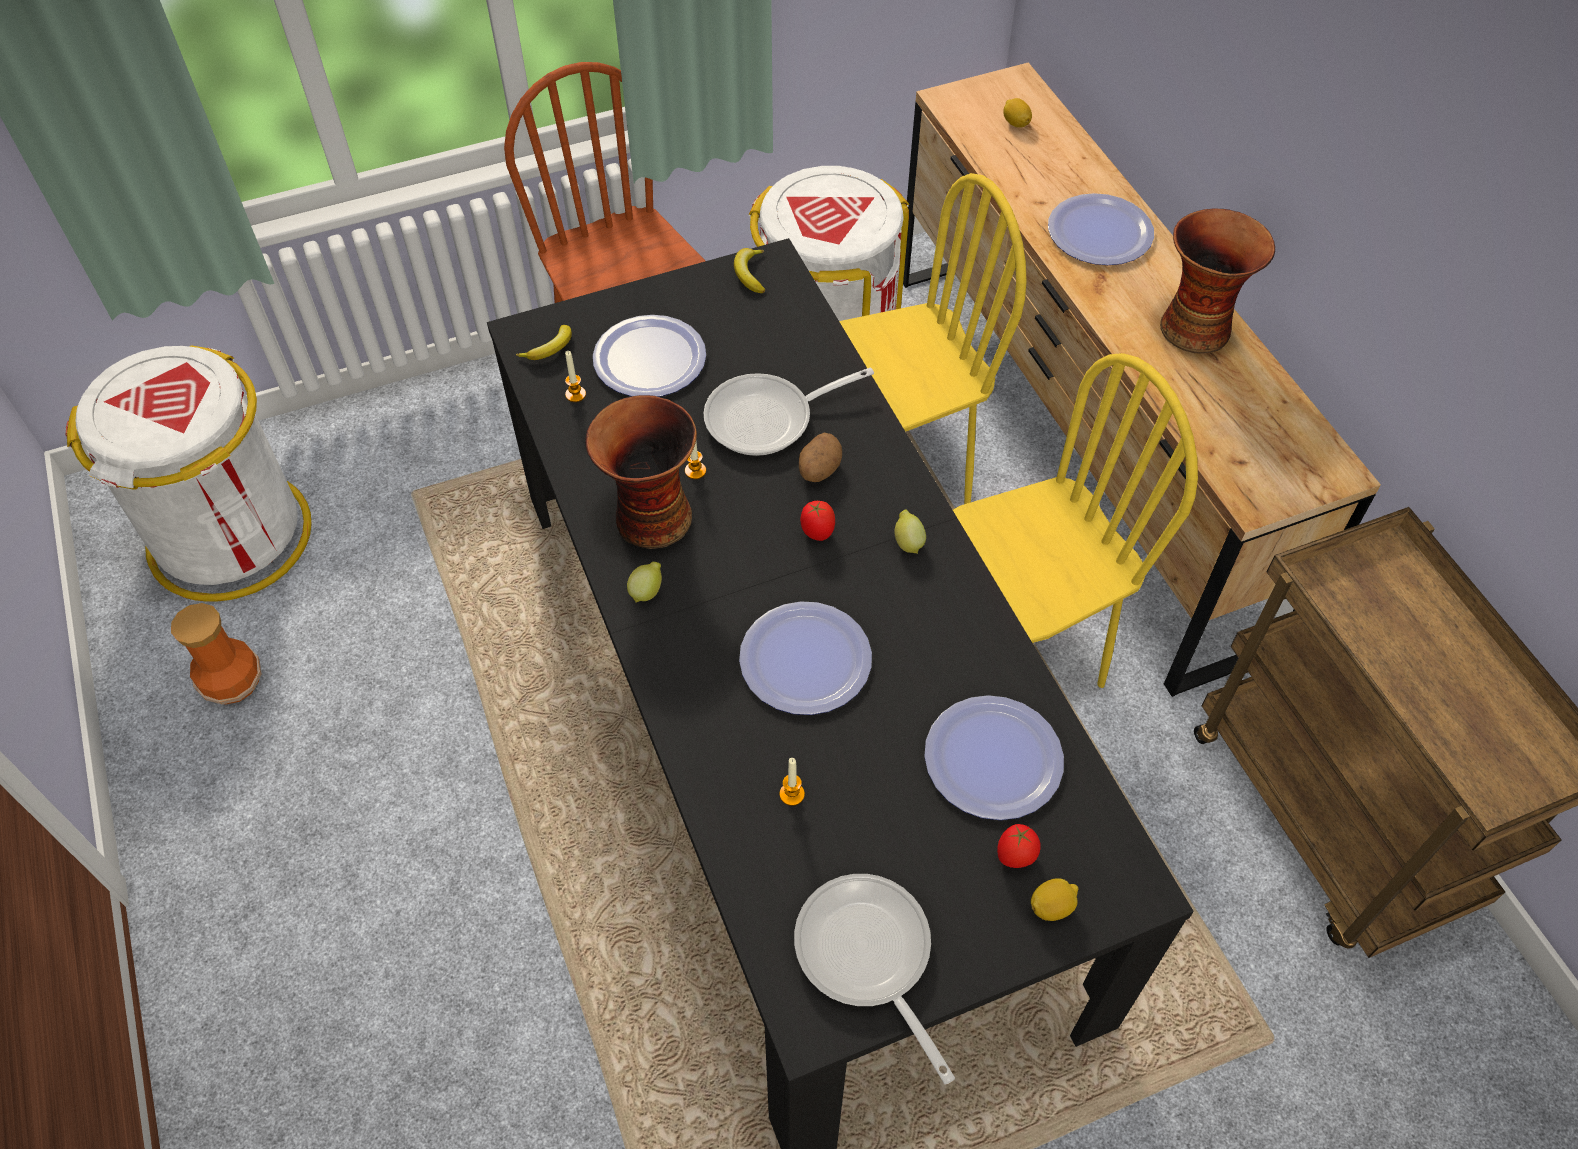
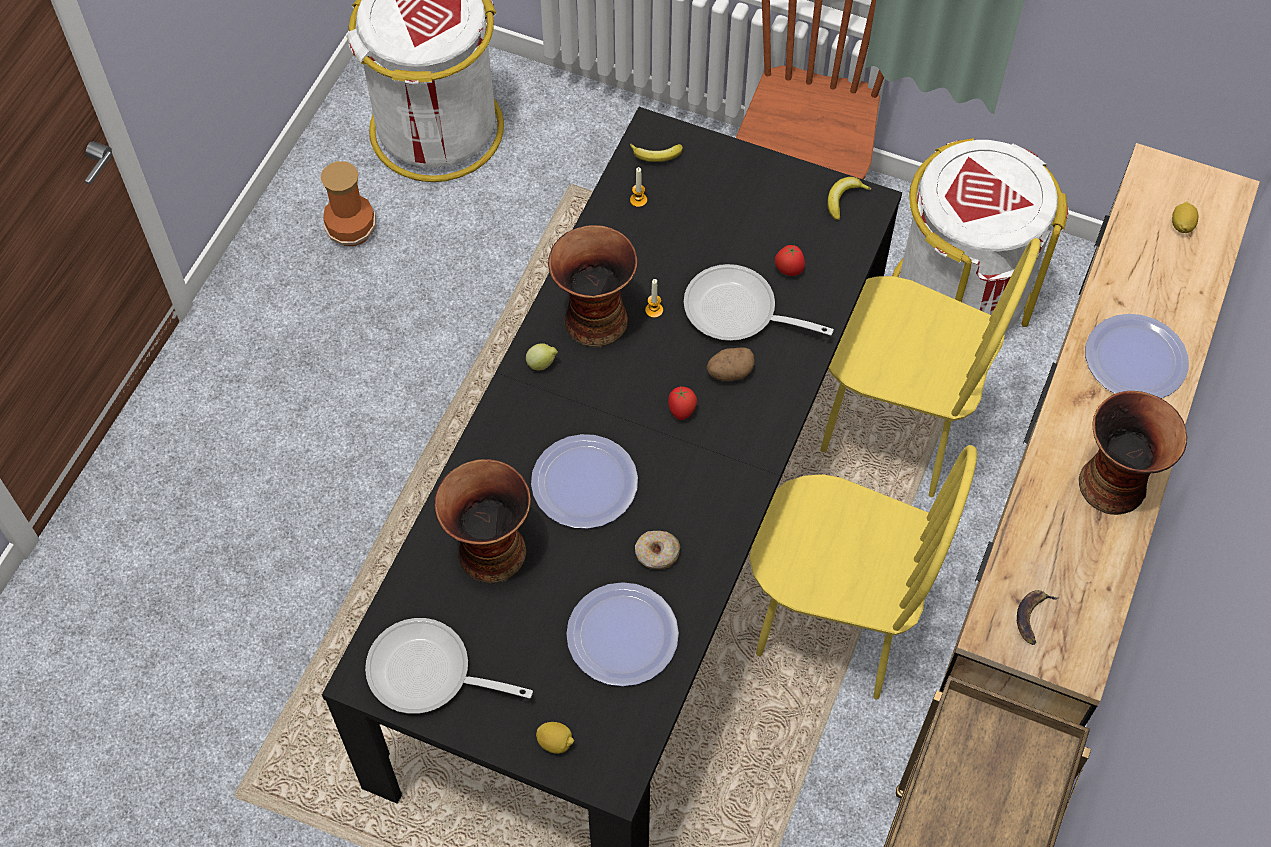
camera: 45 degrees right, 5 degrees up
plate [593,315,706,397] -> none
candle [780,758,805,806] -> vase [434,459,531,583]
frying pan [794,874,955,1084] -> frying pan turned 90 degrees counterclockwise [365,618,533,714]
lemon [894,510,926,554] -> none
tomato [997,824,1041,868] -> tomato moved to [775,245,805,276]
none -> donut [635,531,680,569]
none -> banana [1017,590,1058,645]

